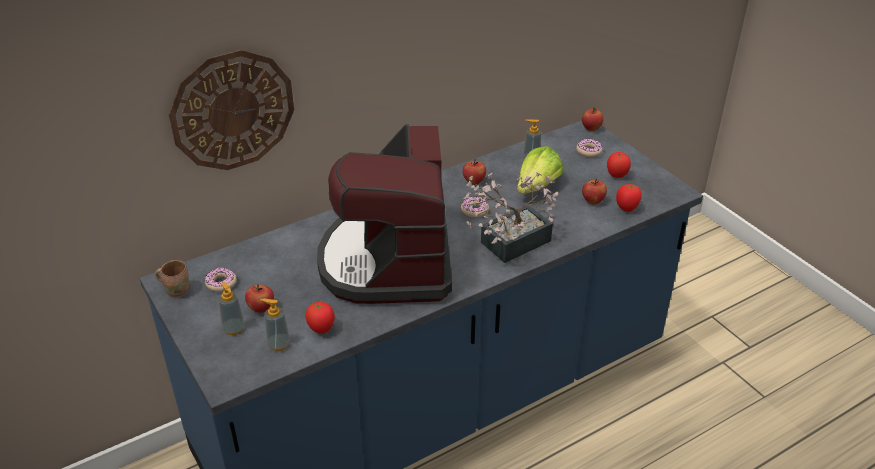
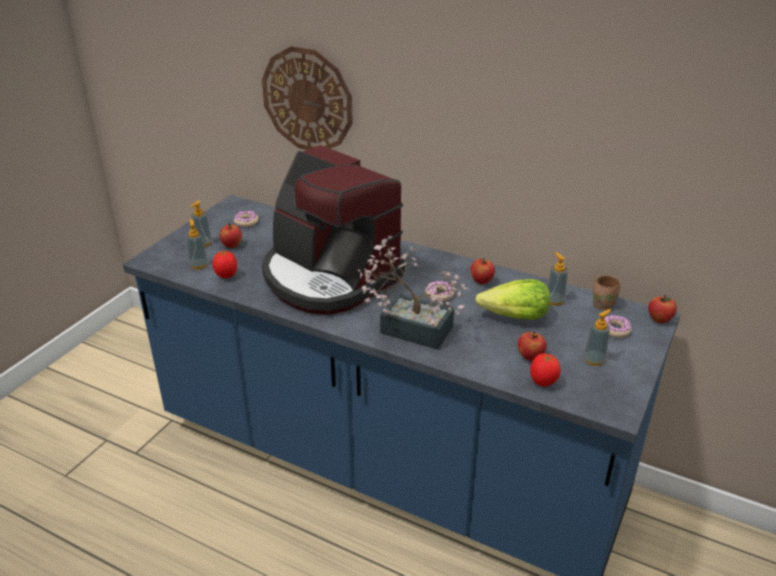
camera: 60 degrees right, 5 degrees down
brown mug [155,260,189,298] -> brown mug moved to [593,275,621,310]
coffee machine [317,124,452,304] -> coffee machine turned 105 degrees counterclockwise [262,145,405,315]
tomato [607,152,631,178] -> soap dispenser [584,309,611,366]

